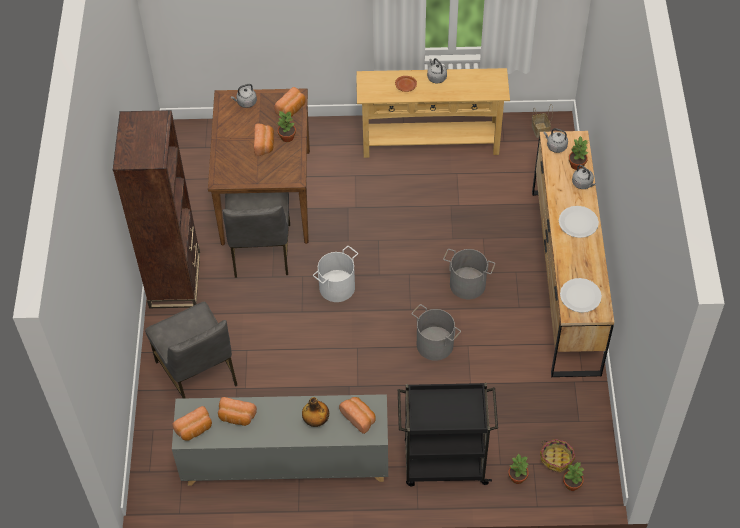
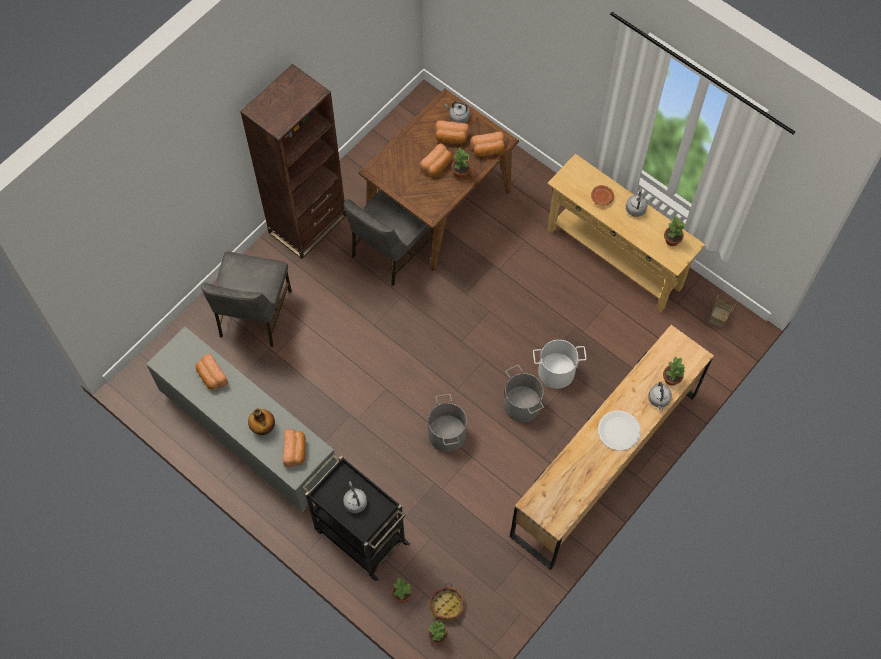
camera: 40 degrees right, 10 degrees up
bread [172,406,212,441] -> bread moved to [435,120,469,144]
white bucket [313,246,358,302] -> white bucket moved to [533,340,586,389]
grey kettle [543,128,568,153] -> grey kettle moved to [343,481,367,513]
white plate [560,278,602,313] -> none
none -> potted plant [664,216,686,246]

